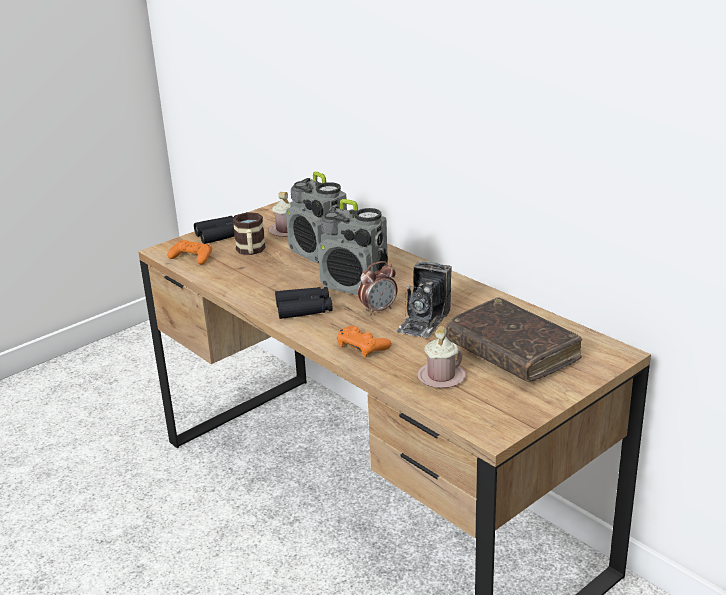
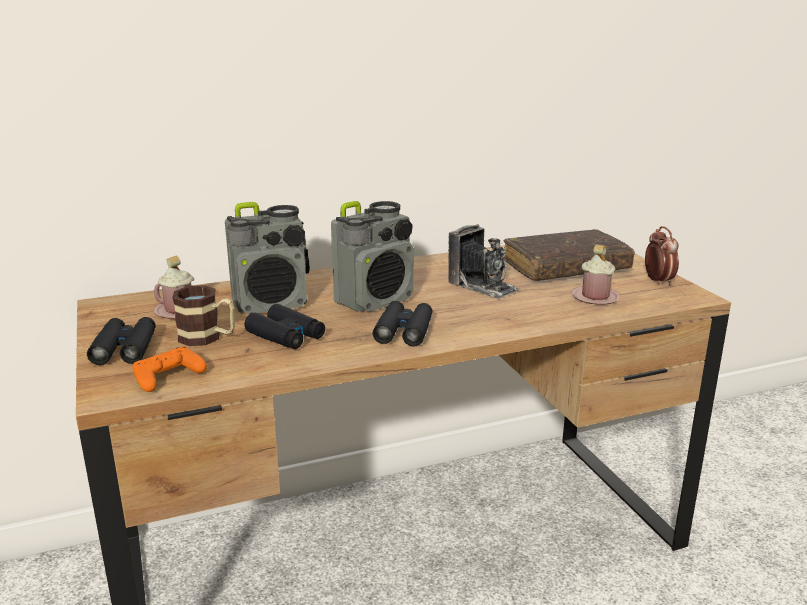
camera: 70 degrees left, 5 degrees down
orange game controller [337,326,392,357] -> none
alarm clock [358,261,397,315] -> alarm clock moved to [645,226,679,286]
none -> black binoculars [244,304,325,349]

